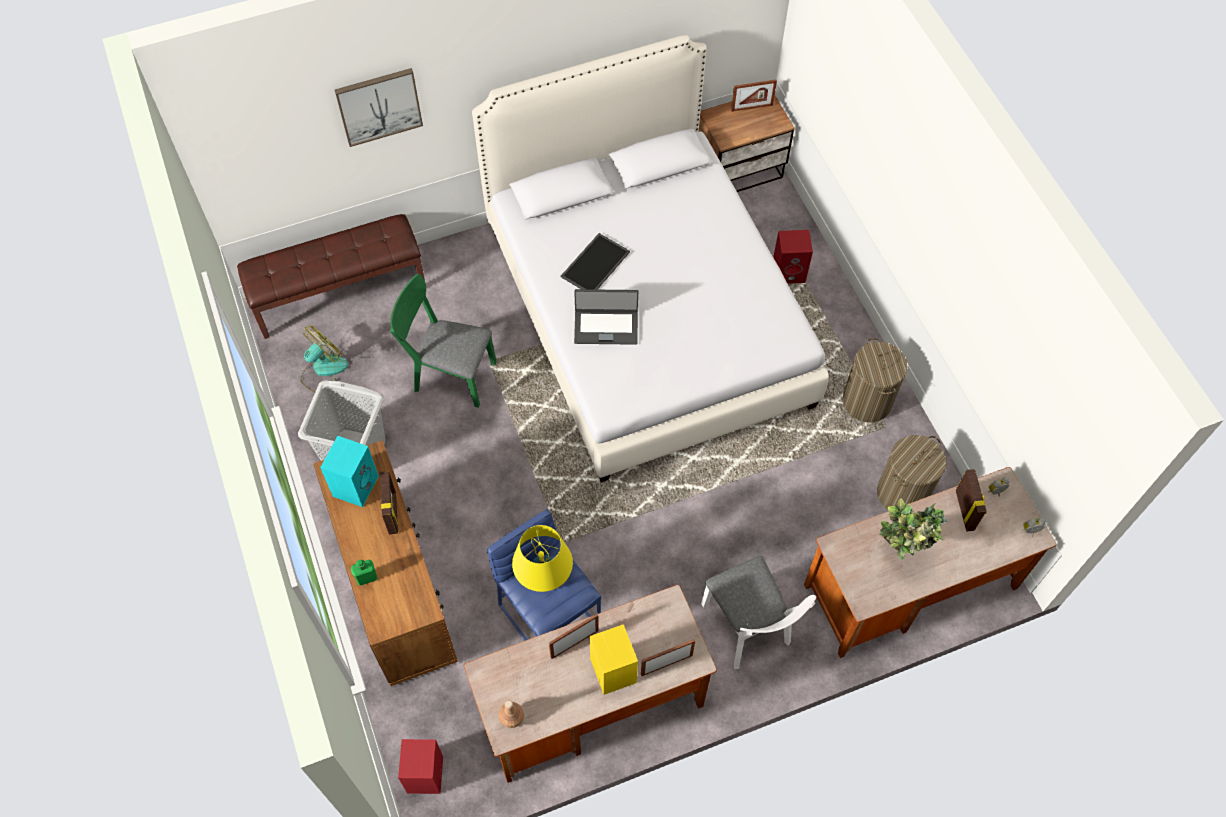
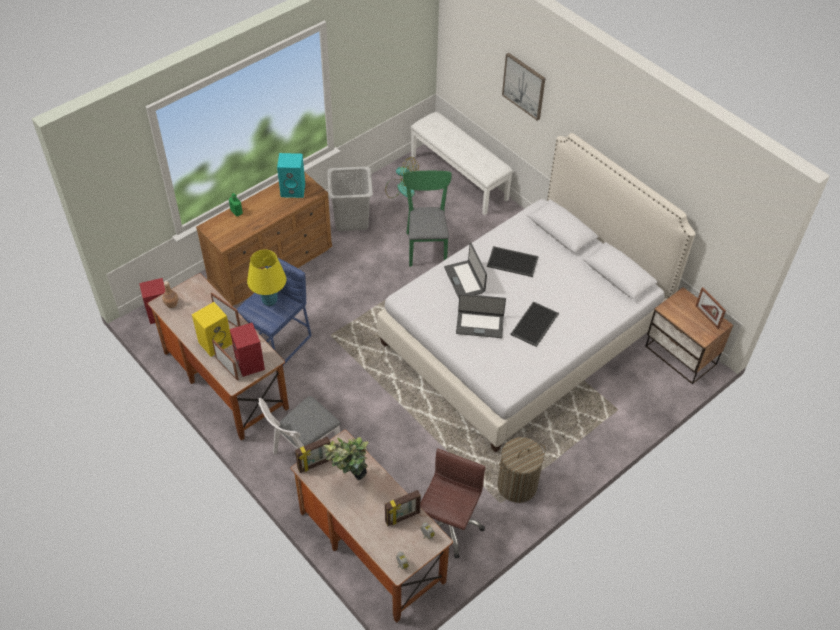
camera: 70 degrees right, 10 degrees down
brown bench [237,214,425,339] -> white bench [410,112,513,215]
picture frame [380,471,398,535] -> picture frame moved to [295,437,330,473]
red speaker [773,230,813,284] -> red speaker moved to [230,323,265,377]
laundry basket [877,435,946,510] -> brown office chair [420,449,486,559]
none -> laptop [456,294,506,338]
none -> tray [510,301,559,347]

